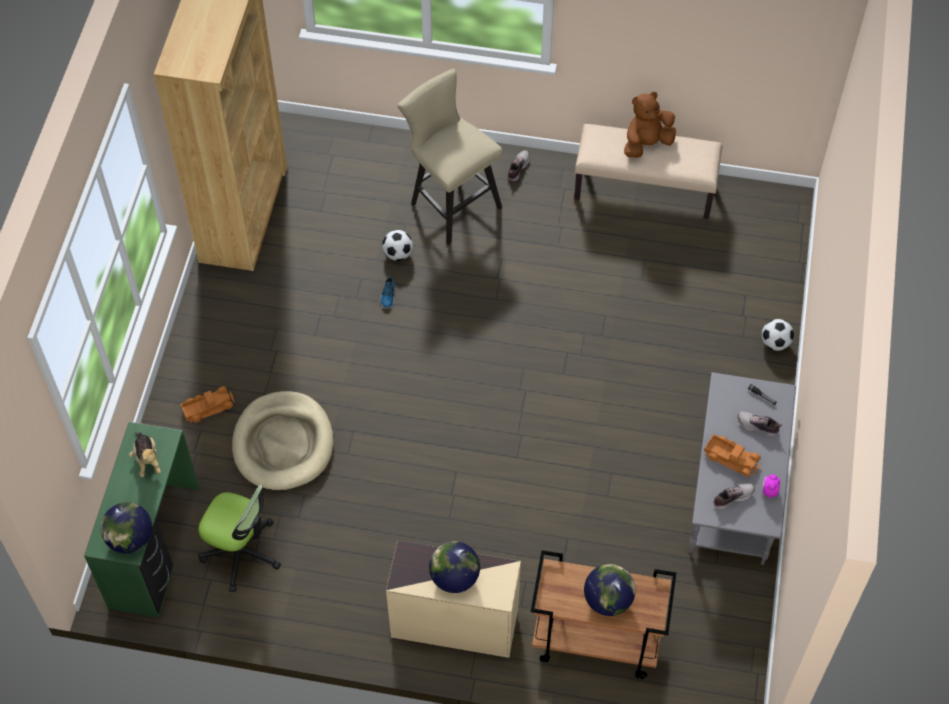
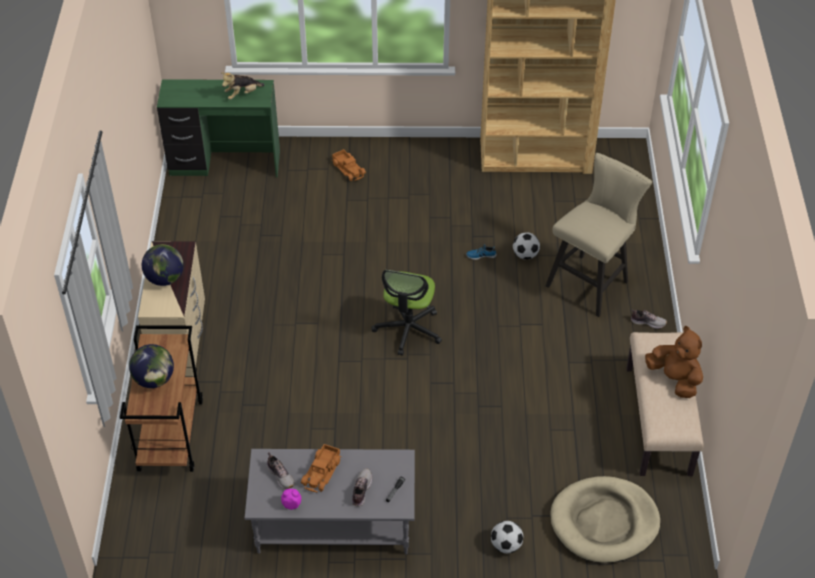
camera: 80 degrees right, 10 degrees down
globe [101,502,152,553] -> none
office chair [198,484,281,592] -> office chair moved to [371,270,442,356]
beige dog bed [232,391,333,491] -> beige dog bed moved to [550,476,660,563]

